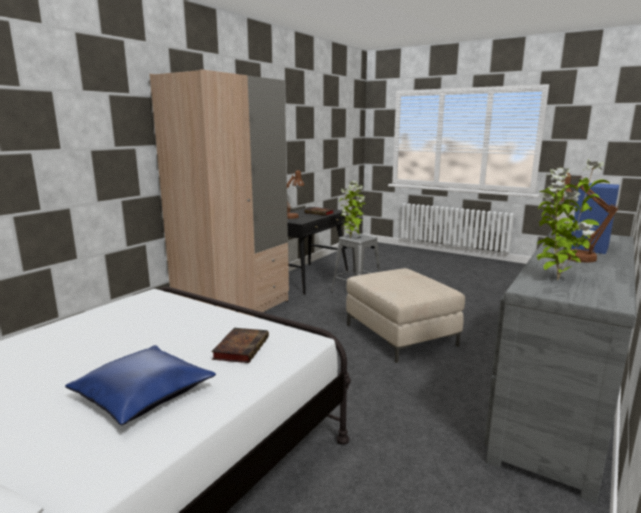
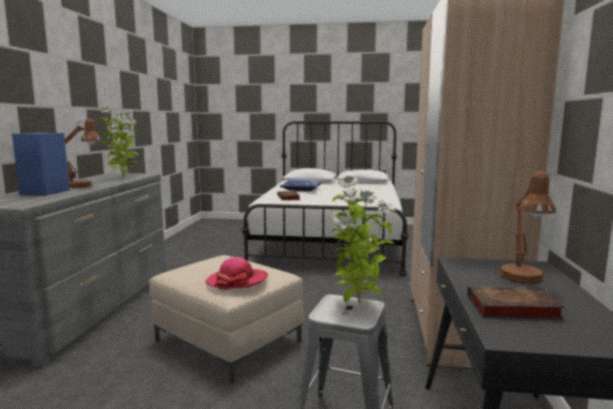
camera: 155 degrees right, 5 degrees down
none -> hat [205,257,268,290]

